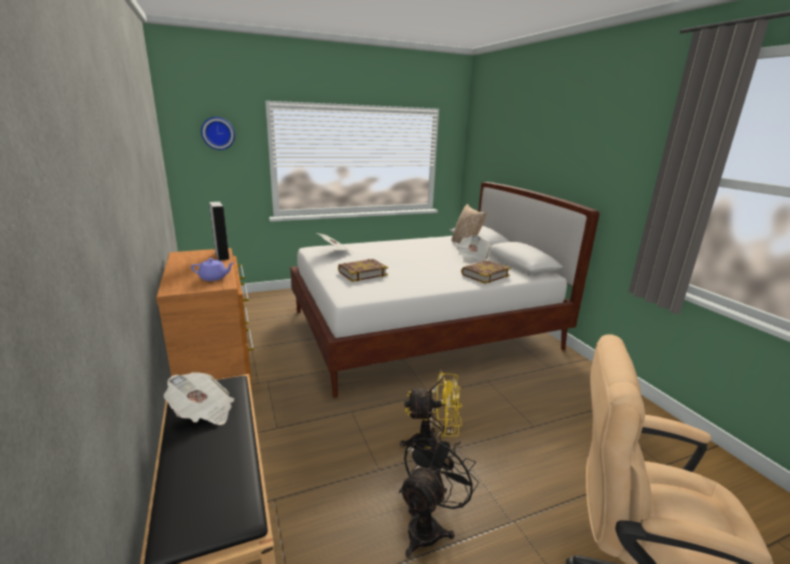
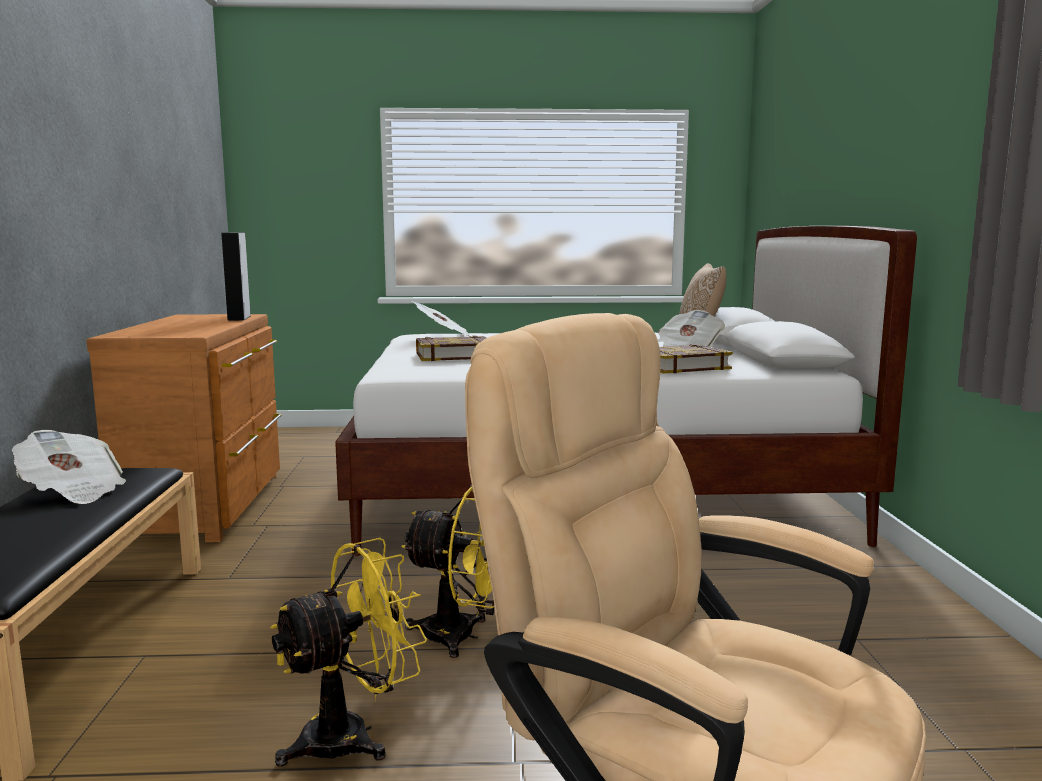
camera: 20 degrees right, 10 degrees down
purple teapot [191,258,234,281] -> none
wall clock [201,117,235,150] -> none
black fan [399,430,479,558] -> yellow fan [270,538,427,767]

